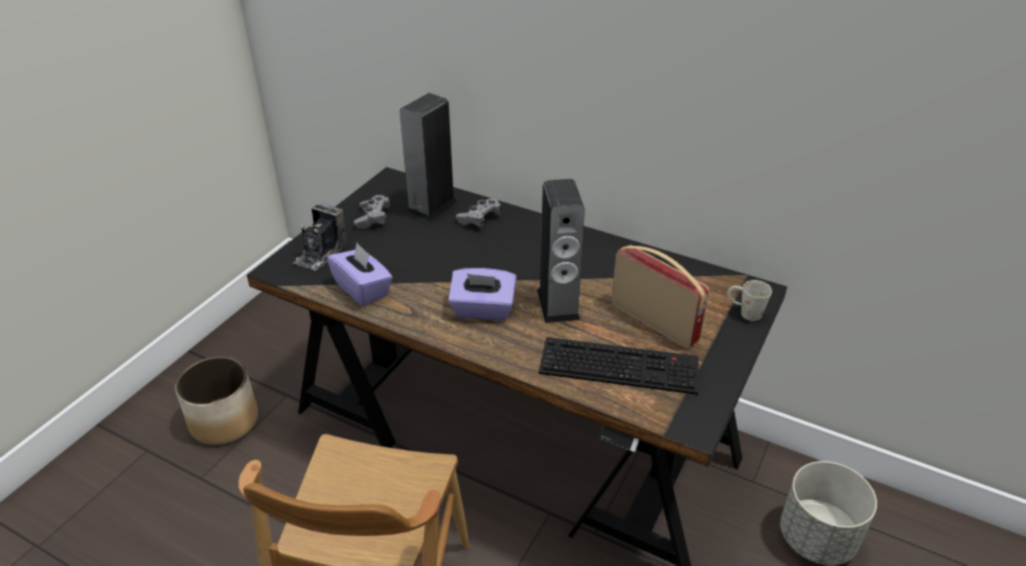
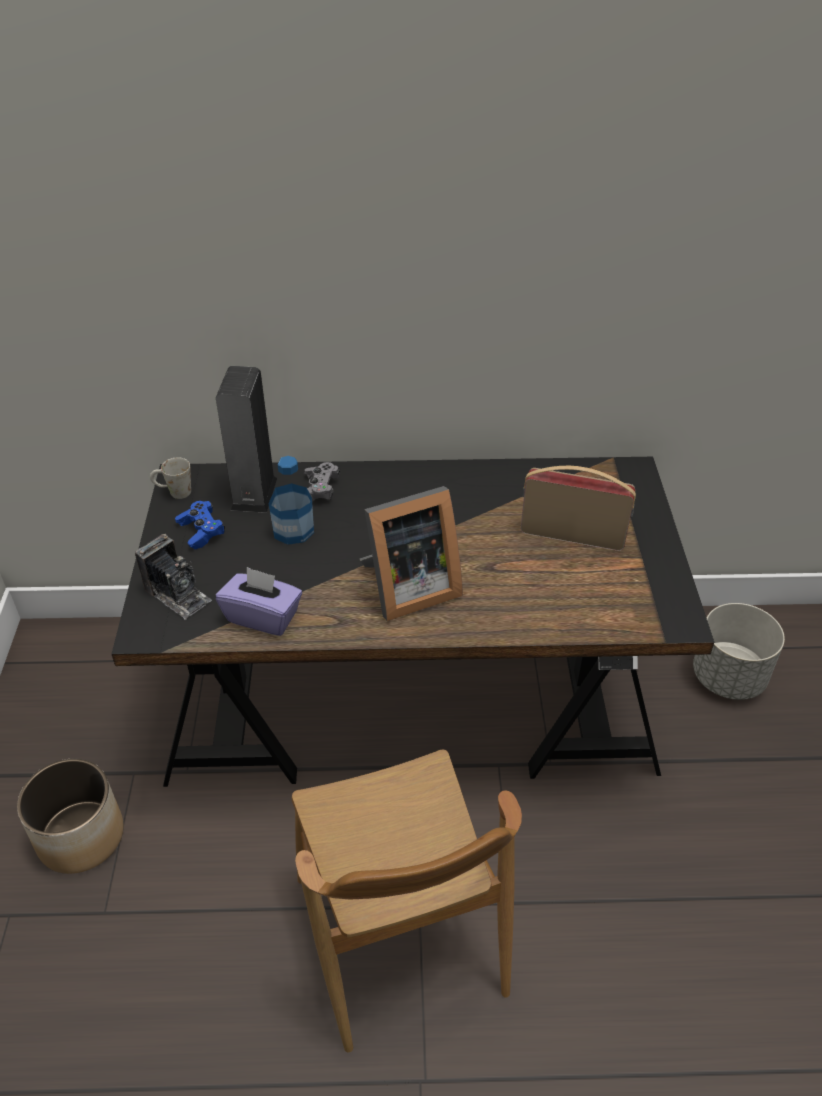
camera: 30 degrees left, 5 degrees up
camera [293,203,347,271] -> camera turned 45 degrees counterclockwise [135,534,212,620]
grey game controller [354,195,391,229] -> blue game controller [175,501,225,550]
purple tissue box [448,268,517,320] -> picture frame [360,486,463,621]
speaker [537,179,585,323] -> none
keyboard [539,337,699,395] -> none
white mug [727,280,772,321] -> white mug moved to [150,457,191,499]
none -> bottle [269,456,314,545]

